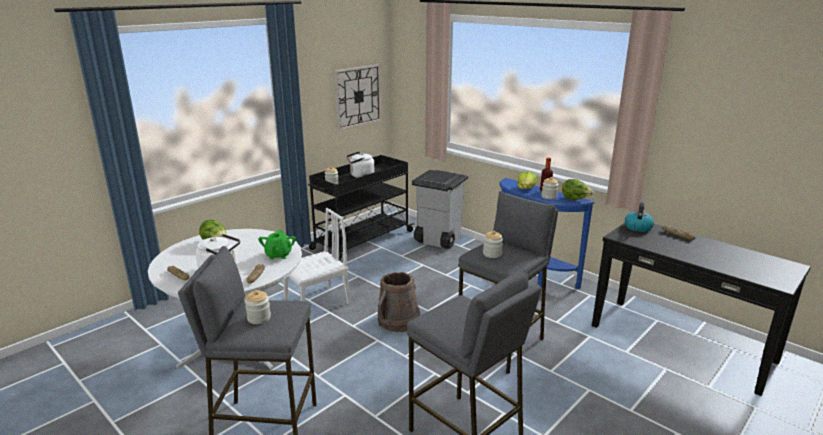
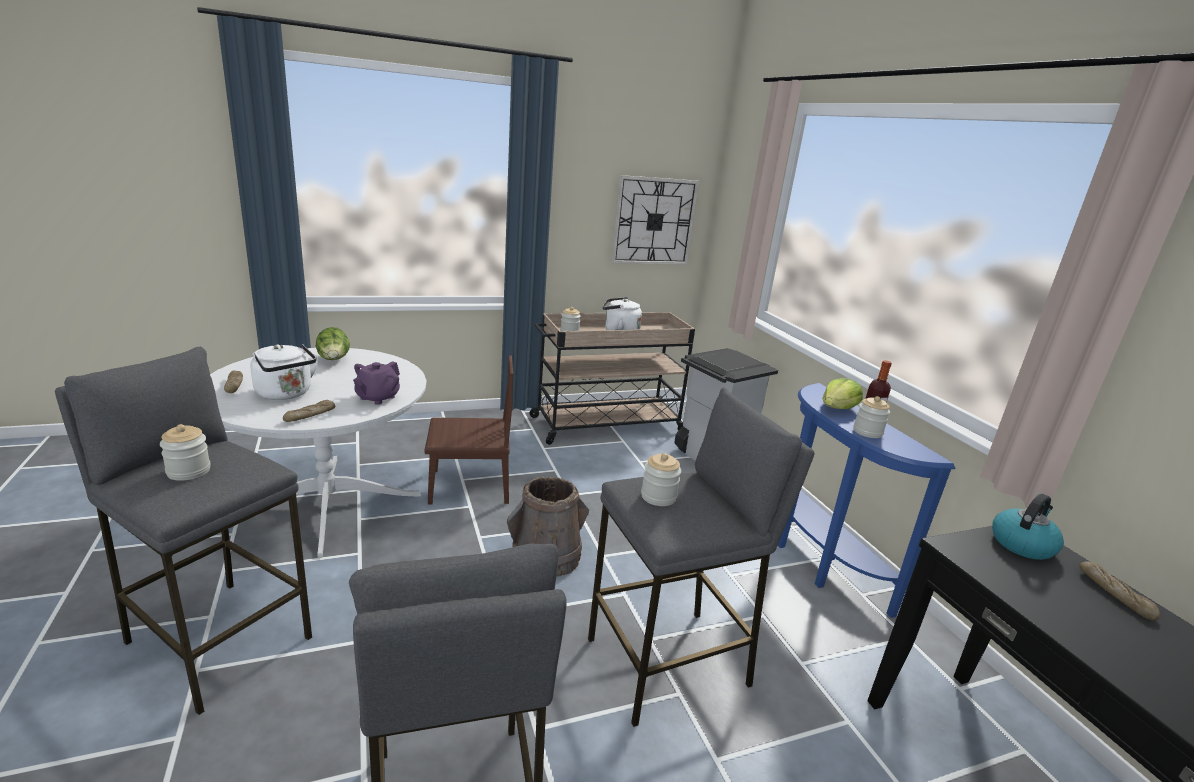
camera: 25 degrees right, 0 degrees up
green teapot [258,230,296,259] -> purple teapot [353,361,400,405]
white chair [284,208,351,304] -> brown chair [425,355,513,504]
black cart [308,155,414,262] -> beige cart [529,312,695,445]
lettuce [562,179,594,200] -> none

